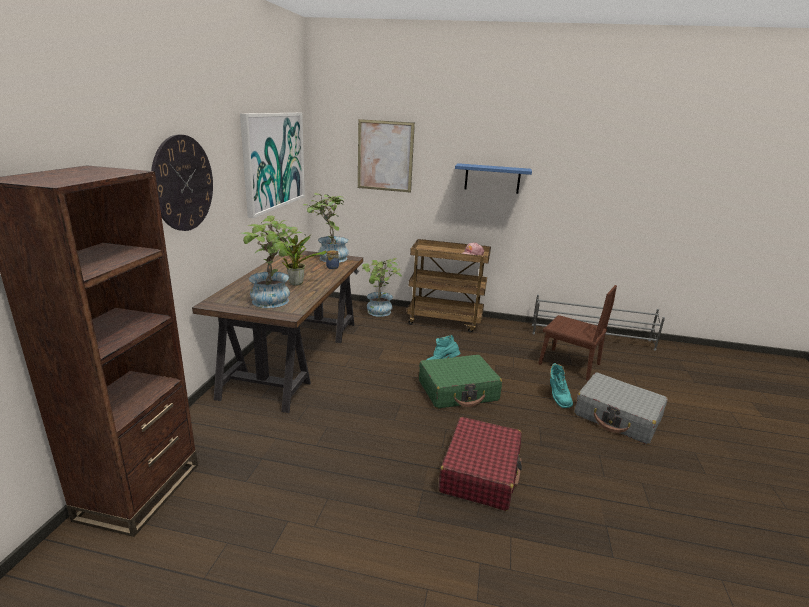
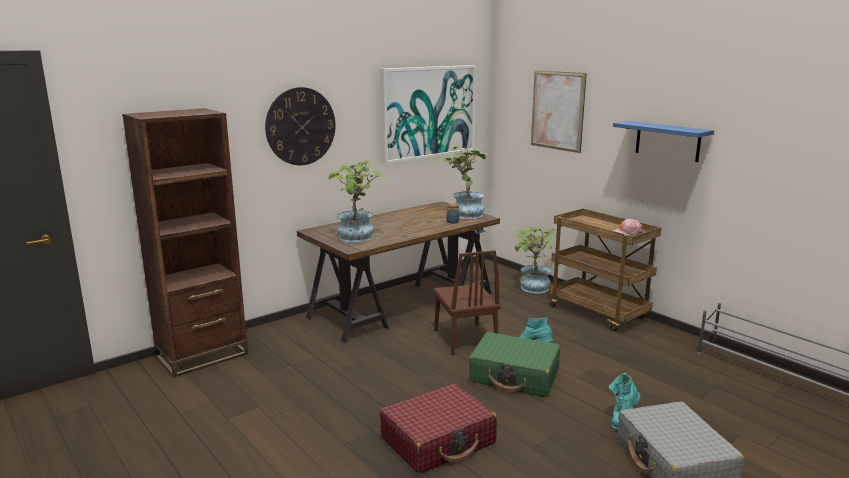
camera: 40 degrees right, 5 degrees down
potted plant [282,229,327,286] -> none
brown chair [539,285,617,381] -> brown chair moved to [433,250,501,355]

